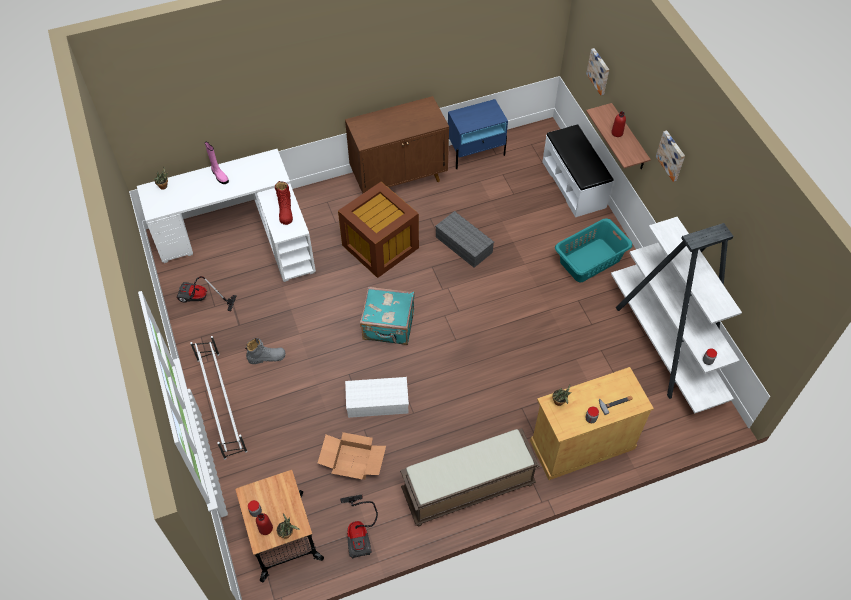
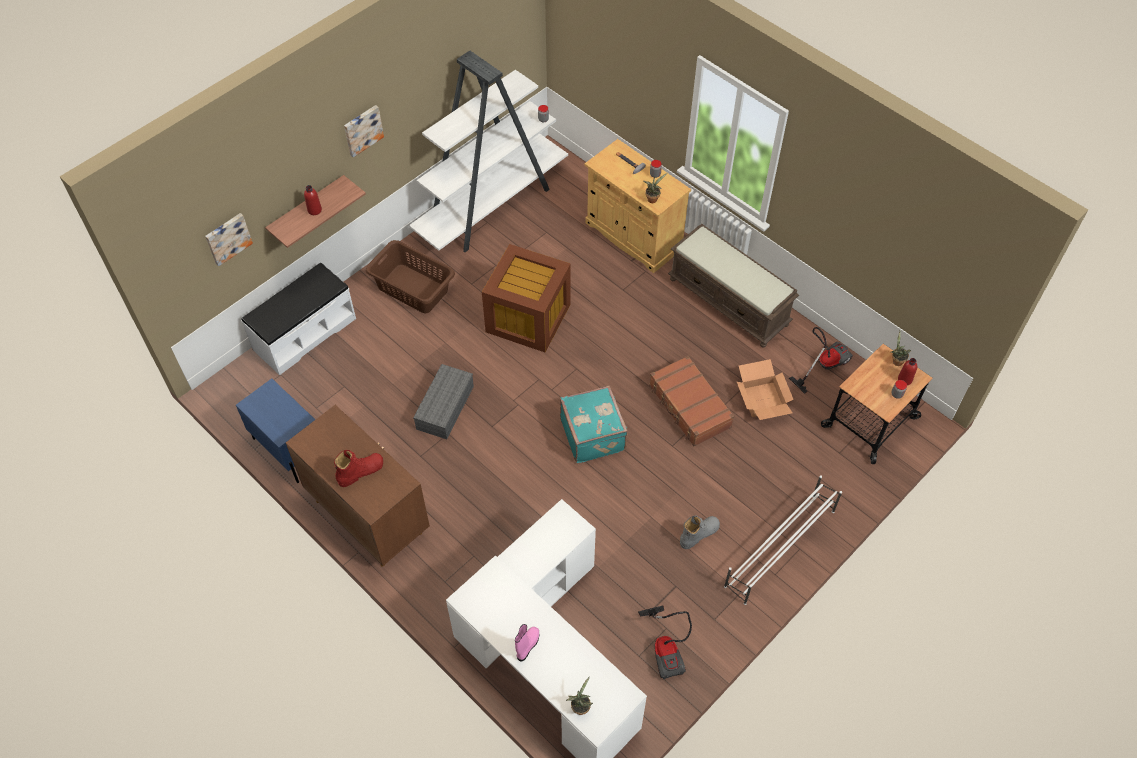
camera: 115 degrees left, 0 degrees up
grey boot [245,338,285,364] -> grey boot turned 90 degrees clockwise [680,516,720,549]
red boot [275,181,293,225] -> red boot moved to [334,450,383,487]
brown storage box [338,182,419,278] -> brown storage box moved to [482,244,571,352]
white storage box [345,377,409,418] -> brown suitcase [649,356,734,446]
turquoise laundry basket [555,218,632,283] -> brown laundry basket [366,240,455,313]

